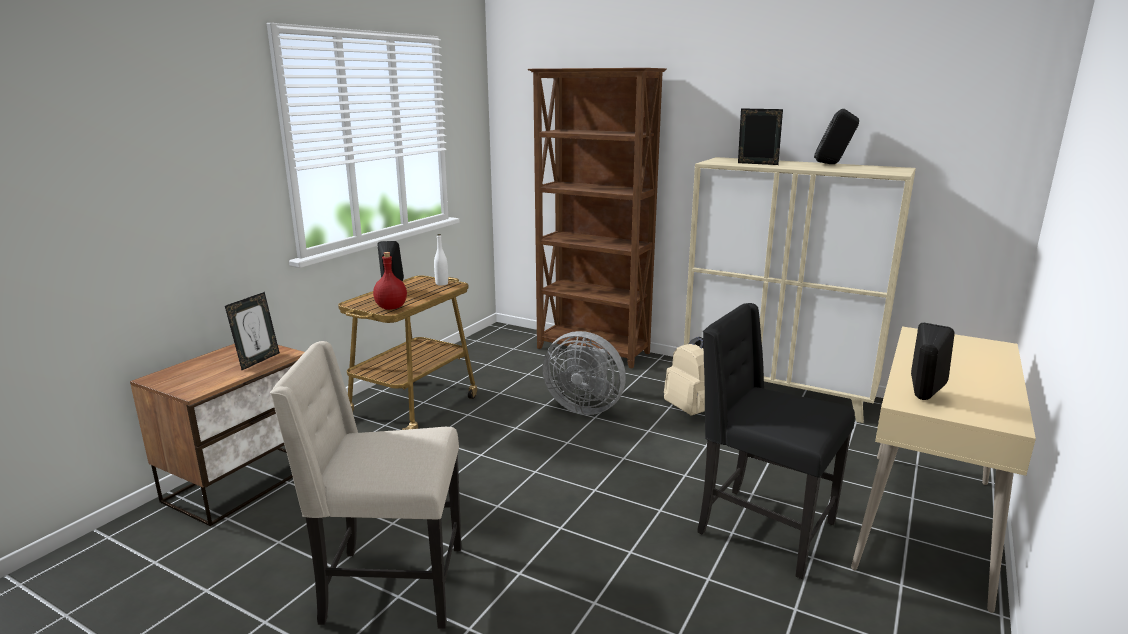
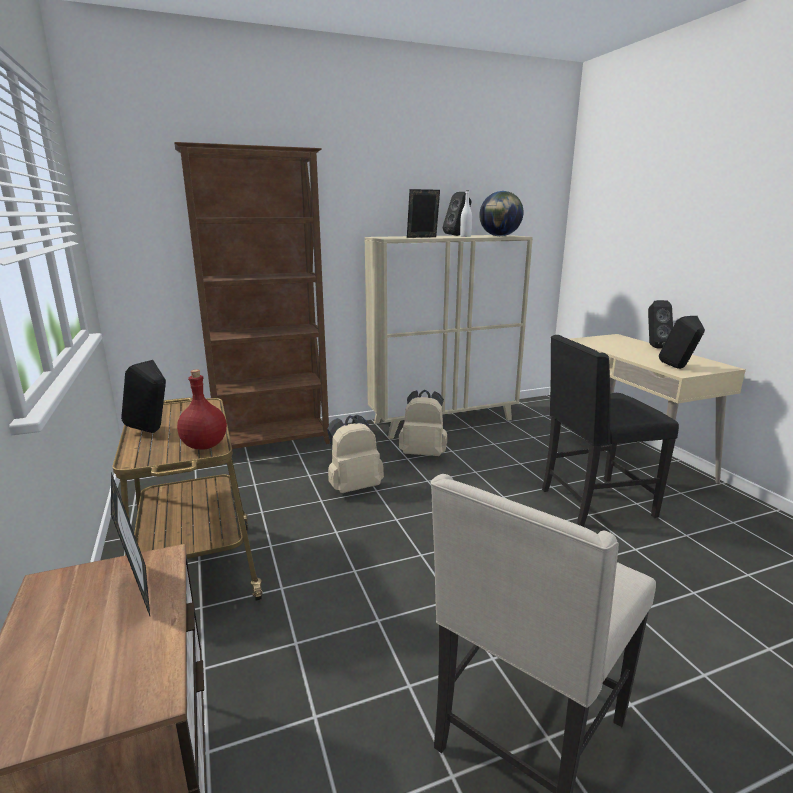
camera: 50 degrees left, 0 degrees up
white bottle [434,234,448,286] -> white bottle moved to [460,190,472,237]
grey fan [542,331,626,415] -> beige backpack [327,415,384,493]
none -> globe [479,191,523,236]
none -> black speaker [648,300,673,349]

